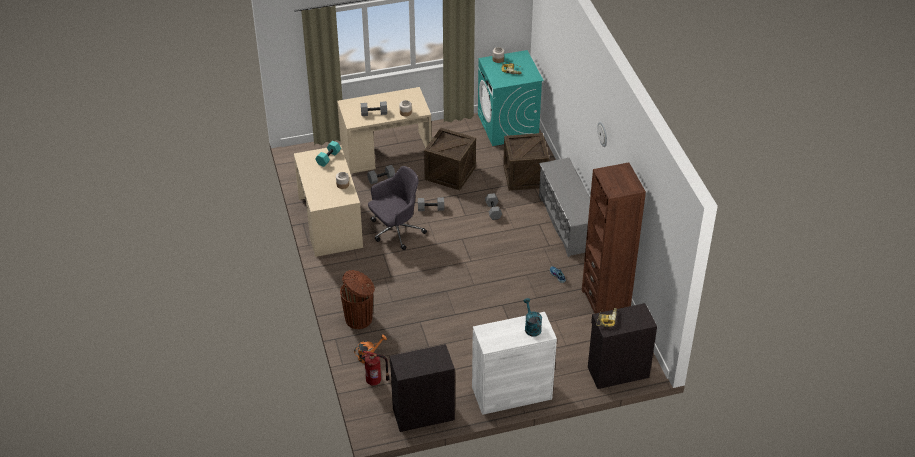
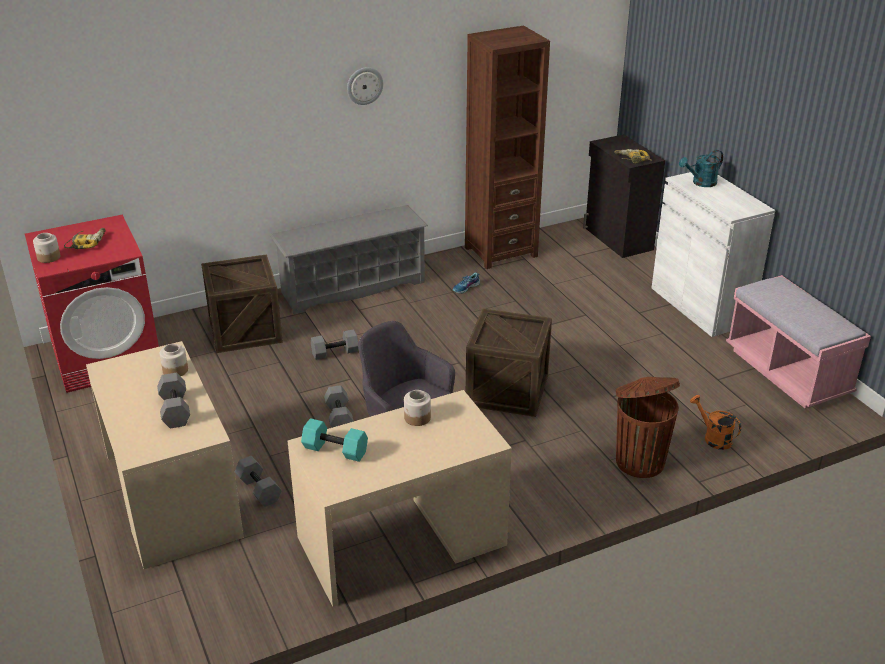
camera: 100 degrees left, 10 degrees down
fire extinguisher [361,351,390,386] -> none
black cabinet [390,344,455,432] -> pink bench [726,275,871,409]
crate [424,128,476,190] -> crate moved to [466,309,552,417]
turquoise washing machine [478,50,544,146] -> red washing machine [25,215,159,393]

